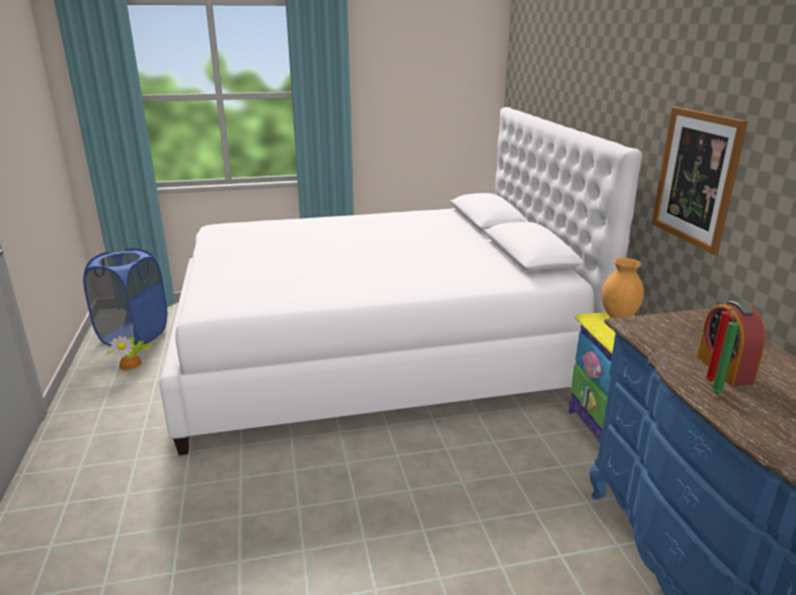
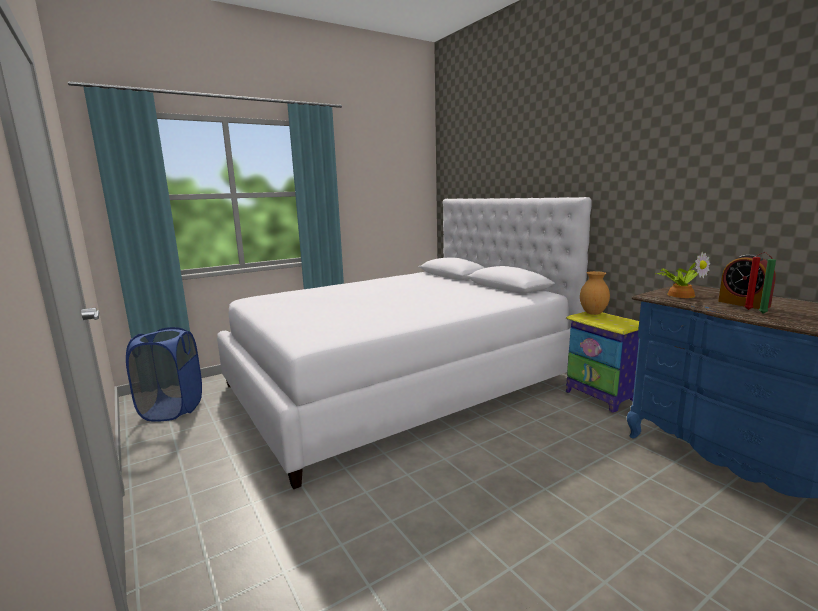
camera: 20 degrees left, 10 degrees down
potted plant [107,335,153,370] -> potted plant moved to [655,252,710,298]
picture [652,107,748,255] -> none

